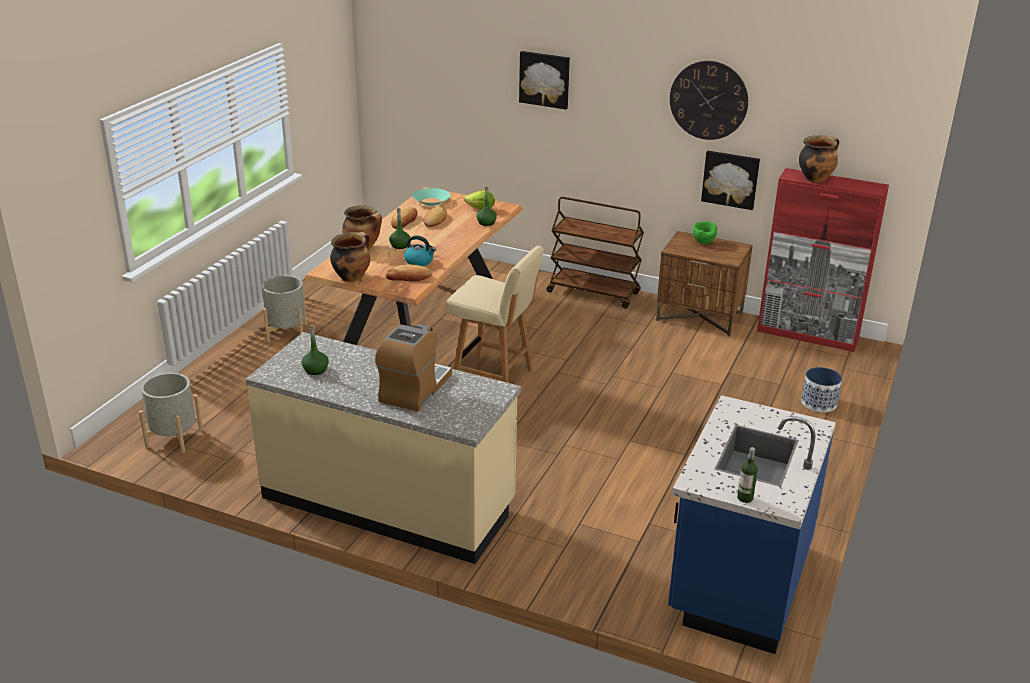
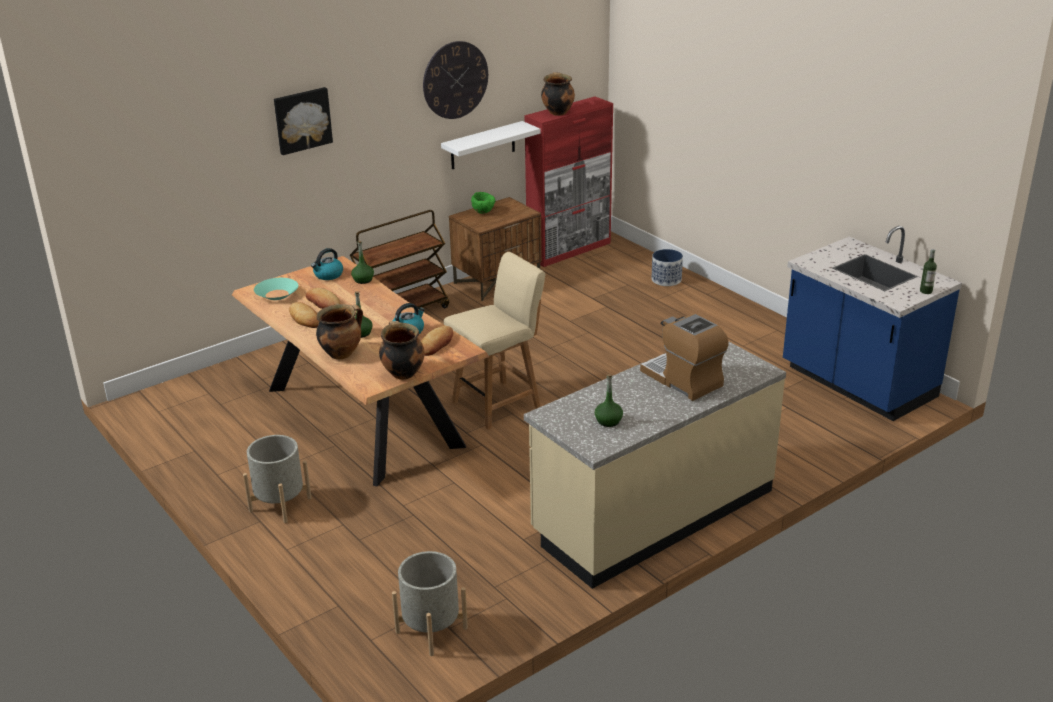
camera: 60 degrees left, 0 degrees up
lettuce [464,190,495,209] -> kettle [311,248,343,280]
picture [701,151,760,210] -> white shelf [441,121,541,169]

